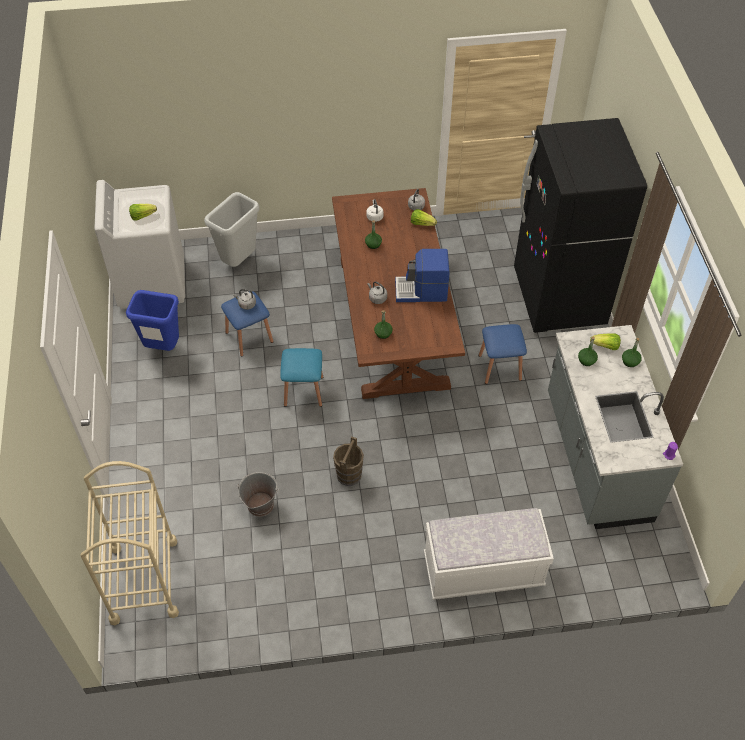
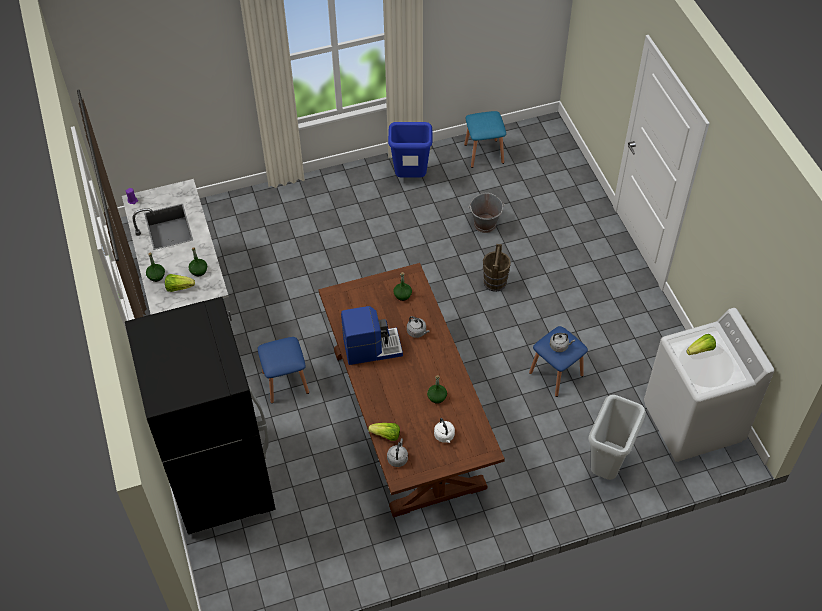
camera: 170 degrees right, 0 degrees up
beige cart [80,461,179,625] -> none
blue trash can [126,290,179,351] -> blue trash can moved to [388,122,432,177]
blue stool [280,348,323,407] -> blue stool moved to [464,111,506,168]
brown bucket [333,436,364,486] -> brown bucket moved to [483,244,511,292]
white bench [424,508,554,600] -> none

